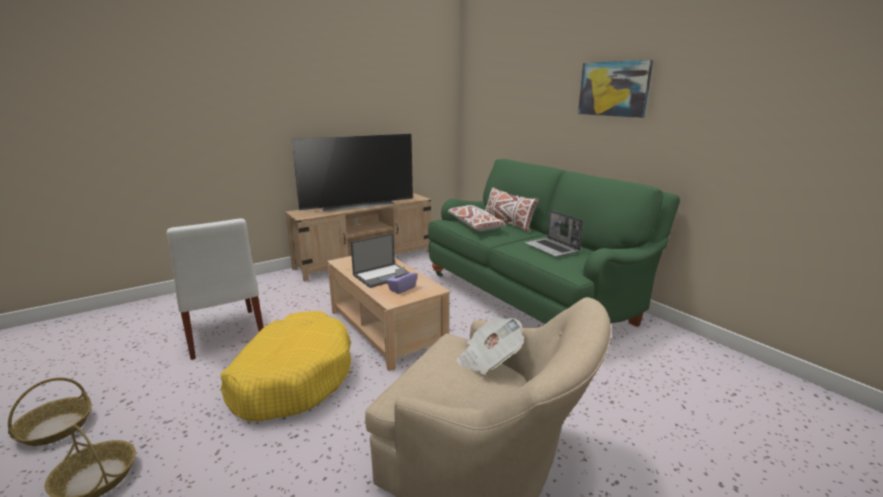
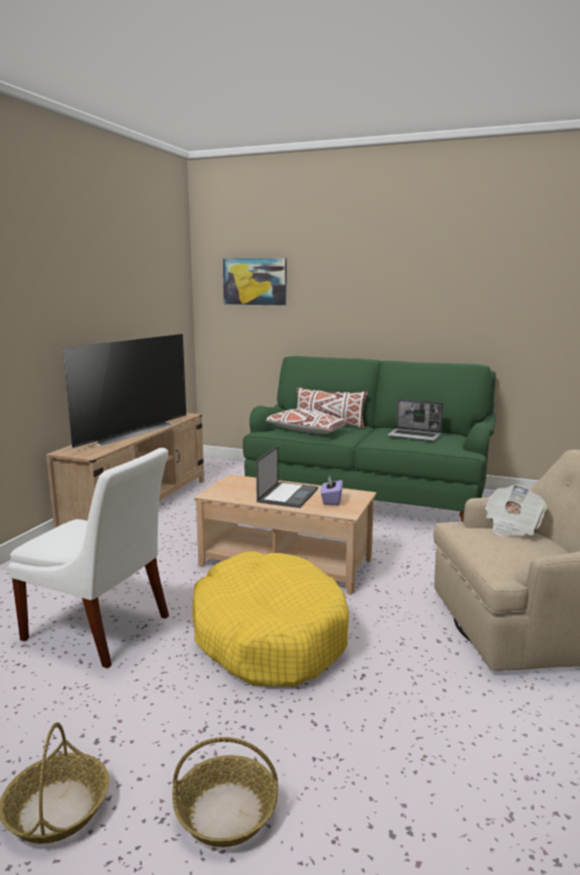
camera: 35 degrees left, 5 degrees down
picture [578,60,653,118] -> picture moved to [223,258,286,305]

